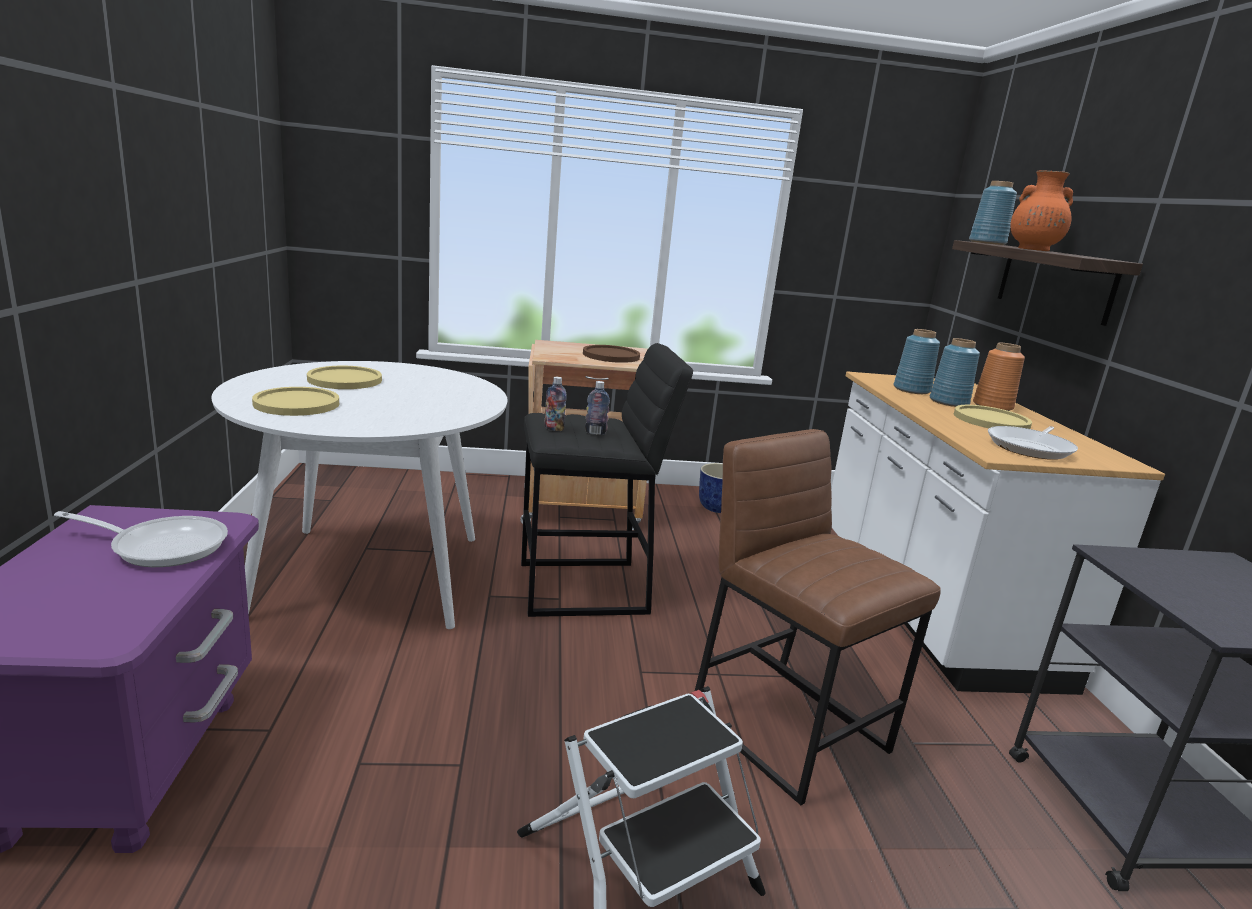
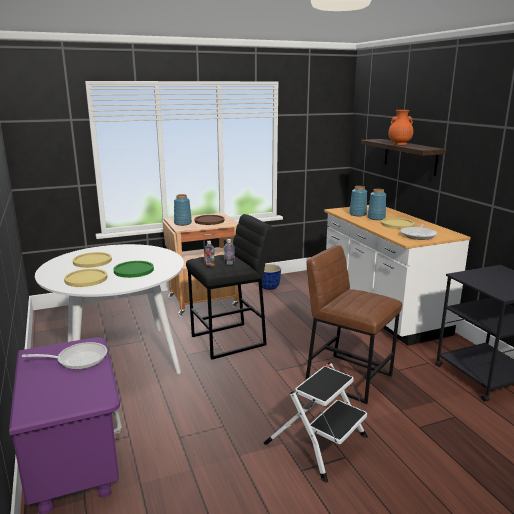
camera: 15 degrees left, 0 degrees up
blue vase [969,181,1017,245] -> blue vase moved to [174,194,192,226]
orange vase [973,343,1025,411] -> none
none -> green plate [114,261,154,278]

